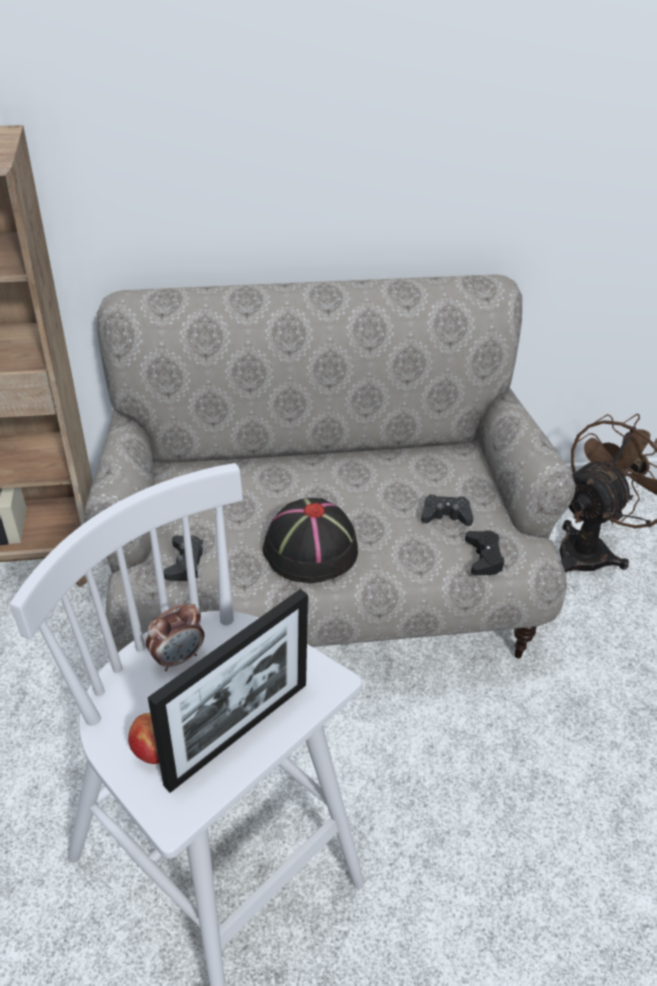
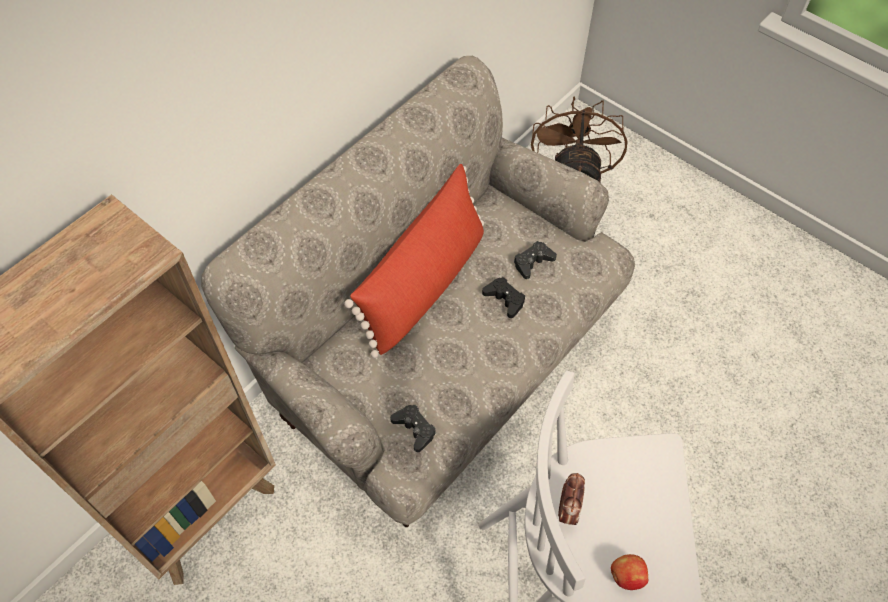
camera: 40 degrees left, 15 degrees up
picture frame [148,589,308,793] -> none
black hat [262,498,358,583] -> none
black game controller [465,530,505,575] -> black game controller moved to [482,277,525,318]
none -> red pillow [344,164,484,358]

